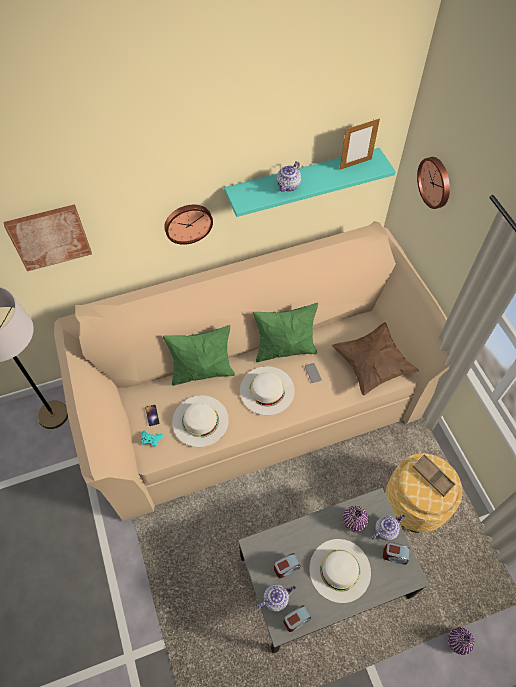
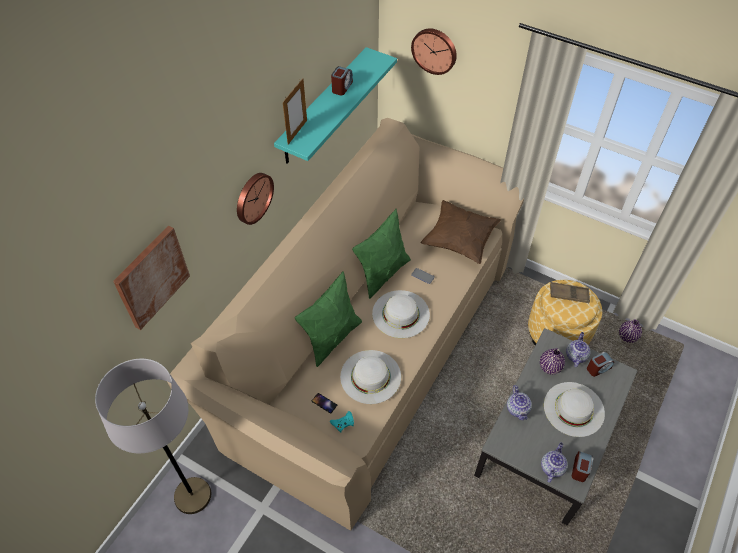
camera: 40 degrees left, 5 degrees down
alarm clock [274,553,300,578] -> alarm clock moved to [331,66,353,96]
teapot [276,161,301,192] -> teapot moved to [507,385,532,420]
picture frame [340,118,380,170] -> picture frame moved to [283,78,307,144]
purple vase [448,627,474,655] -> purple vase moved to [619,319,642,343]

